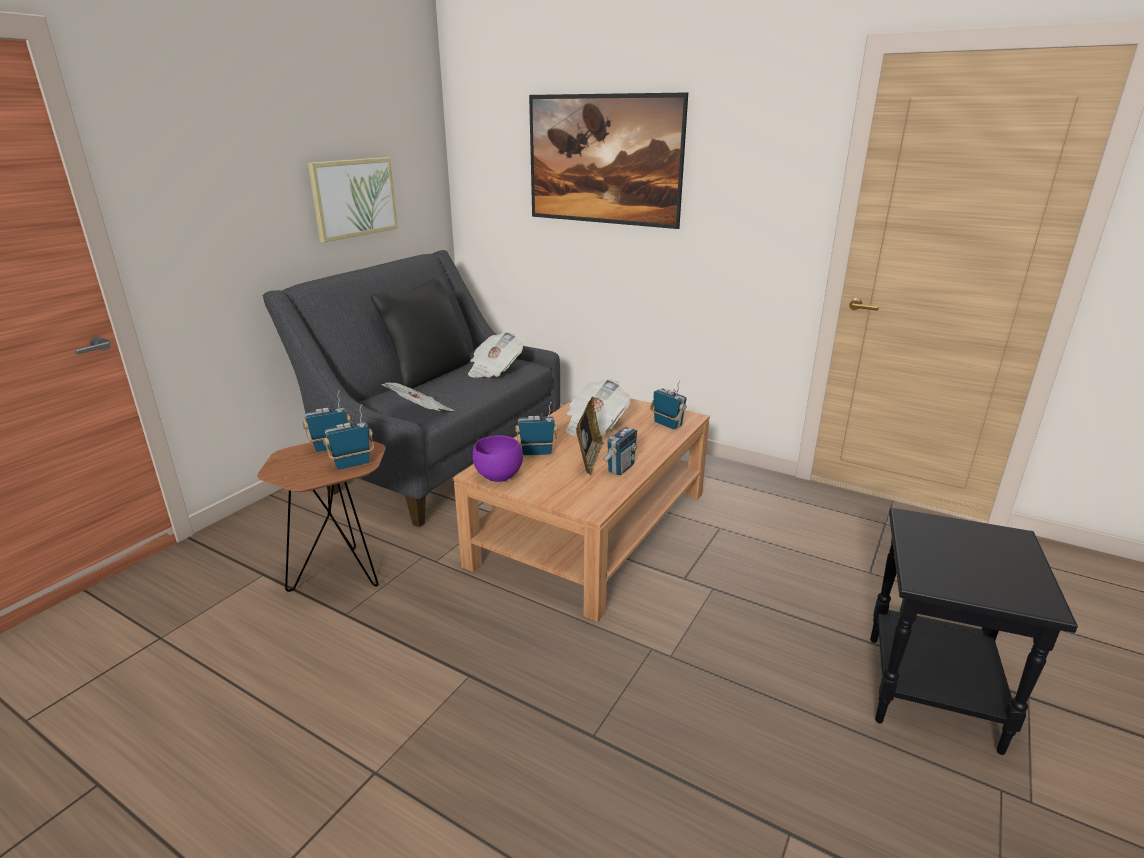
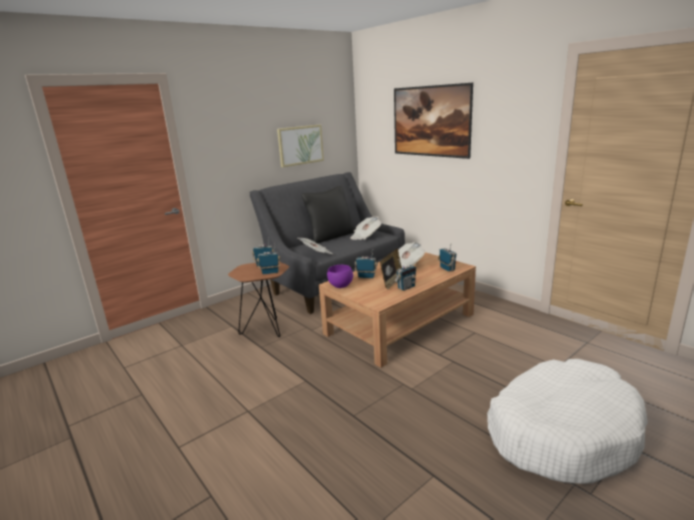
camera: 20 degrees right, 5 degrees down
black side table [870,508,1078,755] -> white dog bed [487,359,648,484]

